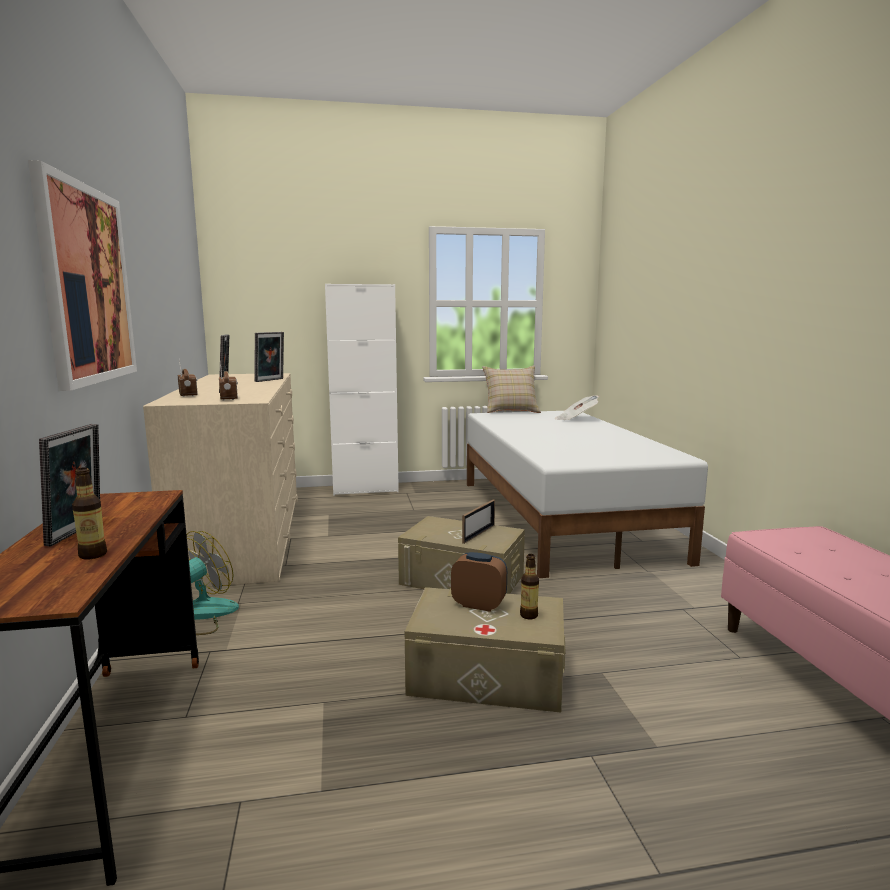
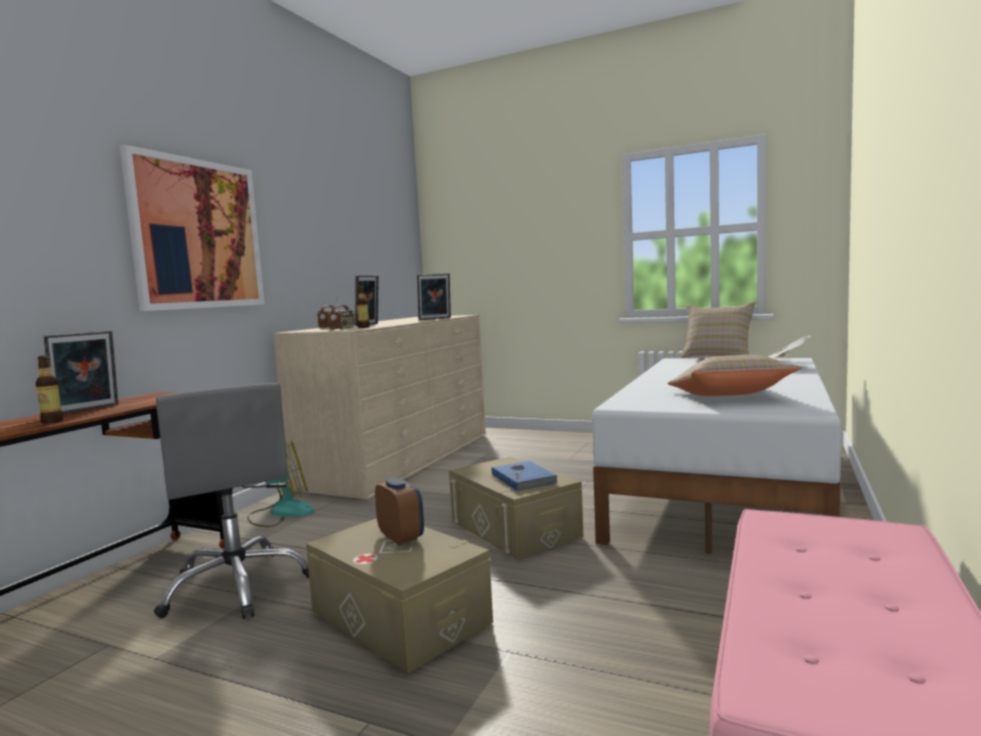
camera: 35 degrees right, 5 degrees down
white cabinet [325,284,399,496] -> none
picture frame [462,500,495,544] -> blue book [492,461,558,491]
bottle [520,554,539,619] -> bottle moved to [356,286,370,328]
none -> grey office chair [154,383,309,619]
none -> beige pillow [668,355,802,396]

